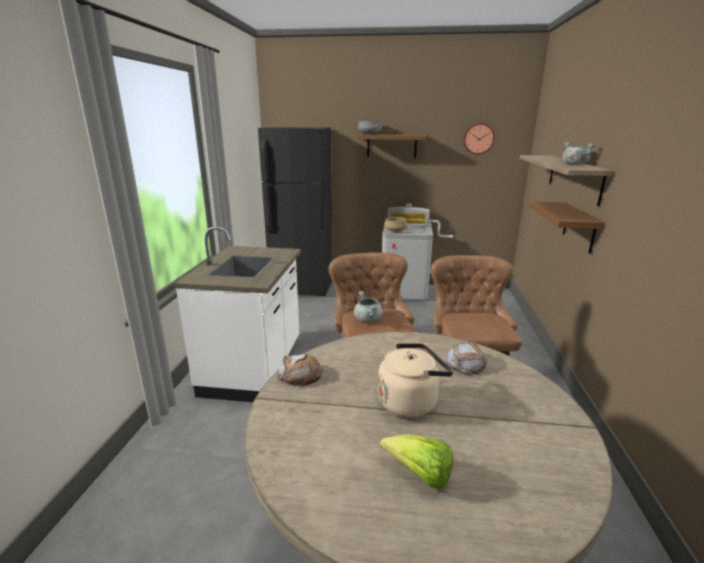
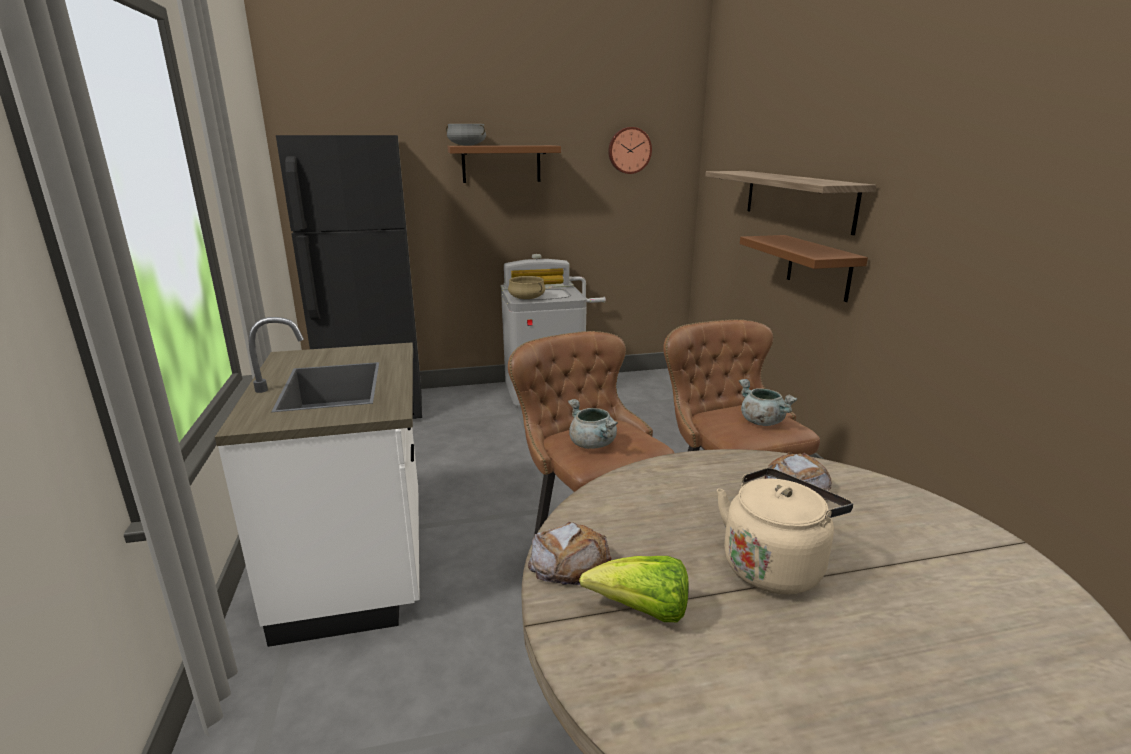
camera: 20 degrees left, 0 degrees up
lettuce [380,435,453,489] -> lettuce moved to [579,556,689,622]
grey cooking pot [562,142,595,165] -> grey cooking pot moved to [739,379,797,426]

